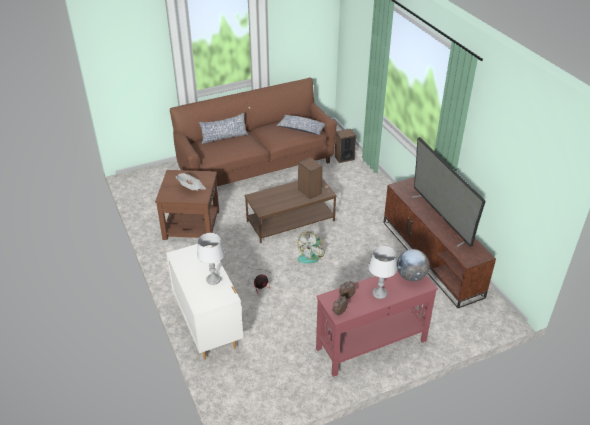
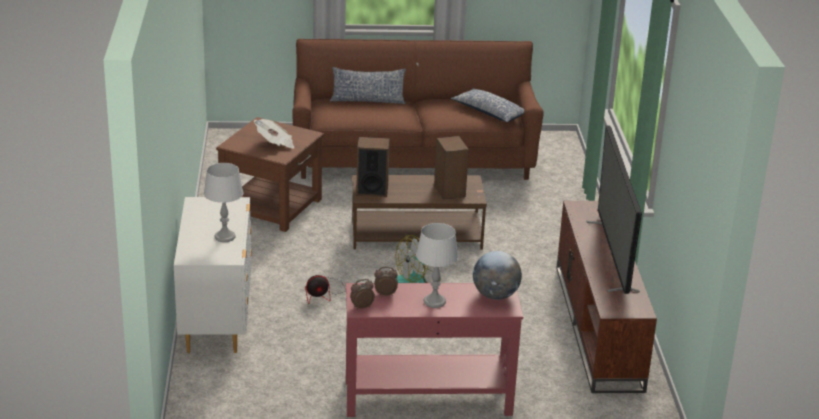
camera: 20 degrees right, 10 degrees down
speaker [334,129,356,163] -> speaker moved to [356,137,390,197]

